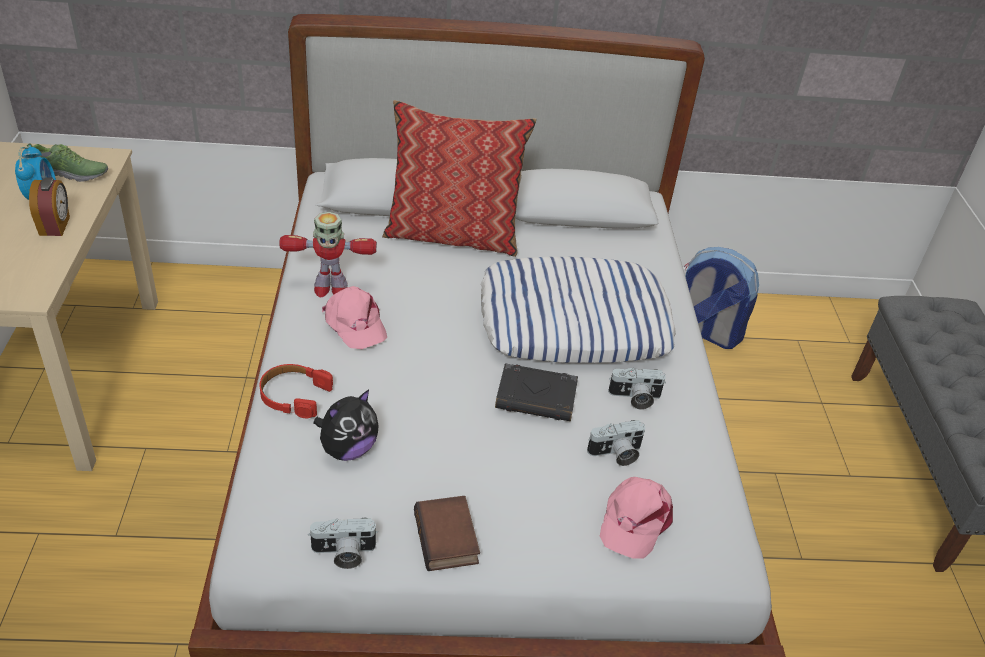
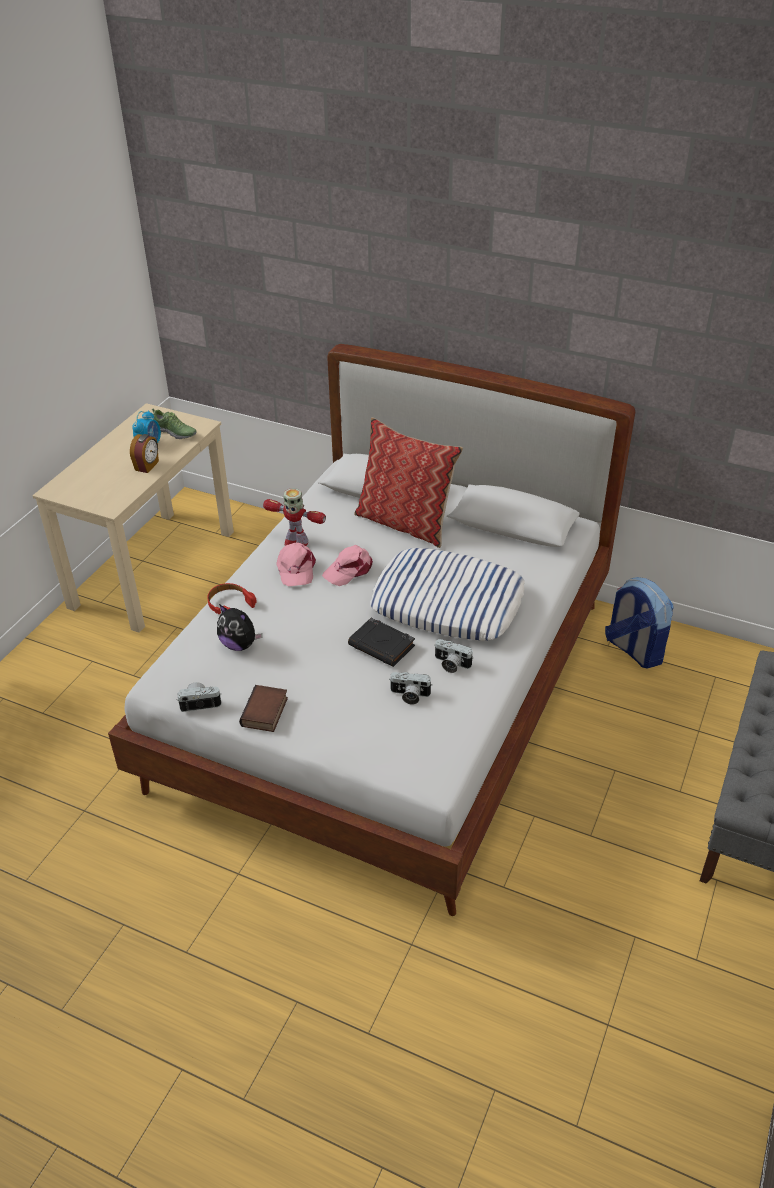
camera: 30 degrees right, 0 degrees up
camera [308,517,378,569] -> camera turned 150 degrees clockwise [177,682,222,712]
plush toy [313,389,379,461] -> plush toy turned 45 degrees clockwise [217,604,262,651]
pink cap [600,477,673,559] -> pink cap moved to [322,545,373,586]

